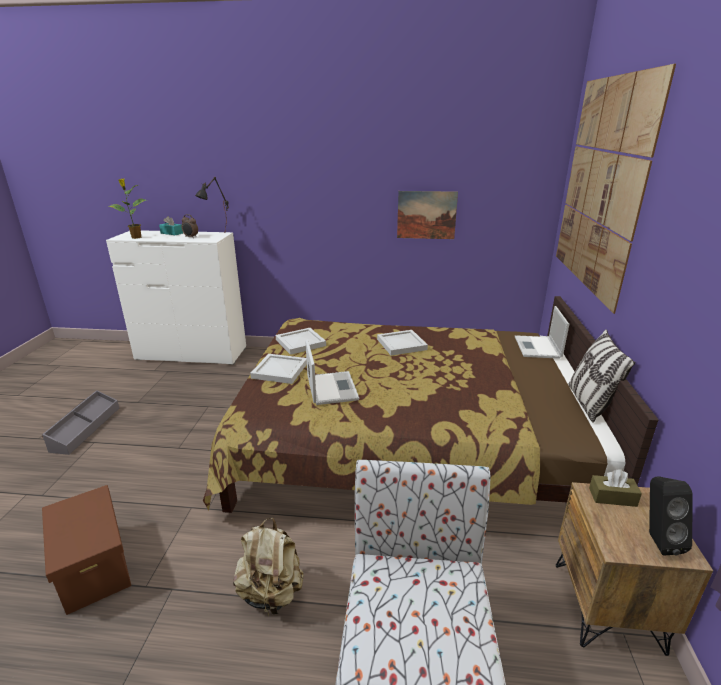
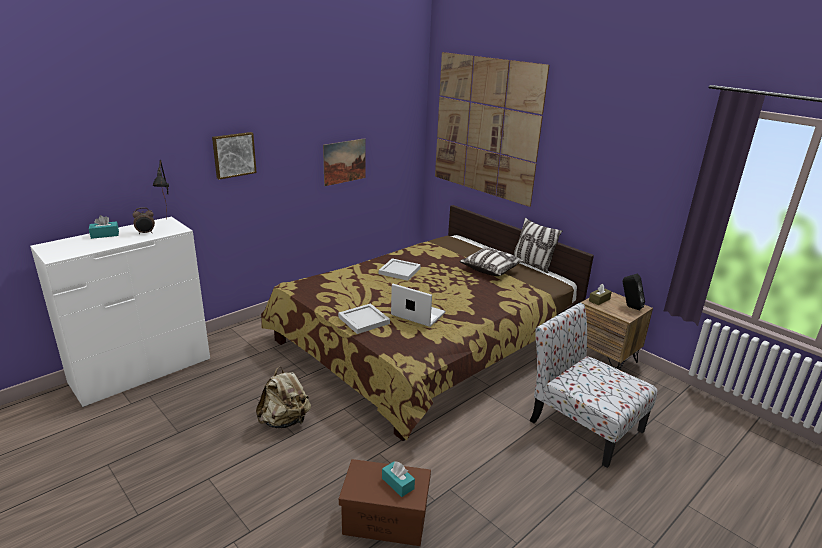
camera: 50 degrees left, 0 degrees up
grey storage box [42,390,119,455] -> none
potted plant [108,179,146,239] -> none
beige backpack [233,518,304,616] -> beige backpack moved to [256,366,311,428]
white tray [276,328,326,355] -> none
laptop [515,306,569,359] -> none
none -> picture [212,132,257,180]
none -> turquoise tissue box [382,461,415,497]
none -> pillow [459,248,524,276]

